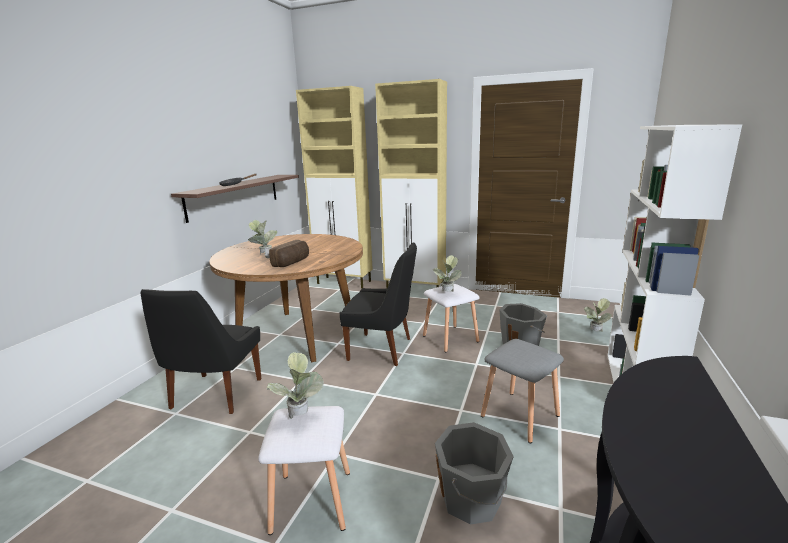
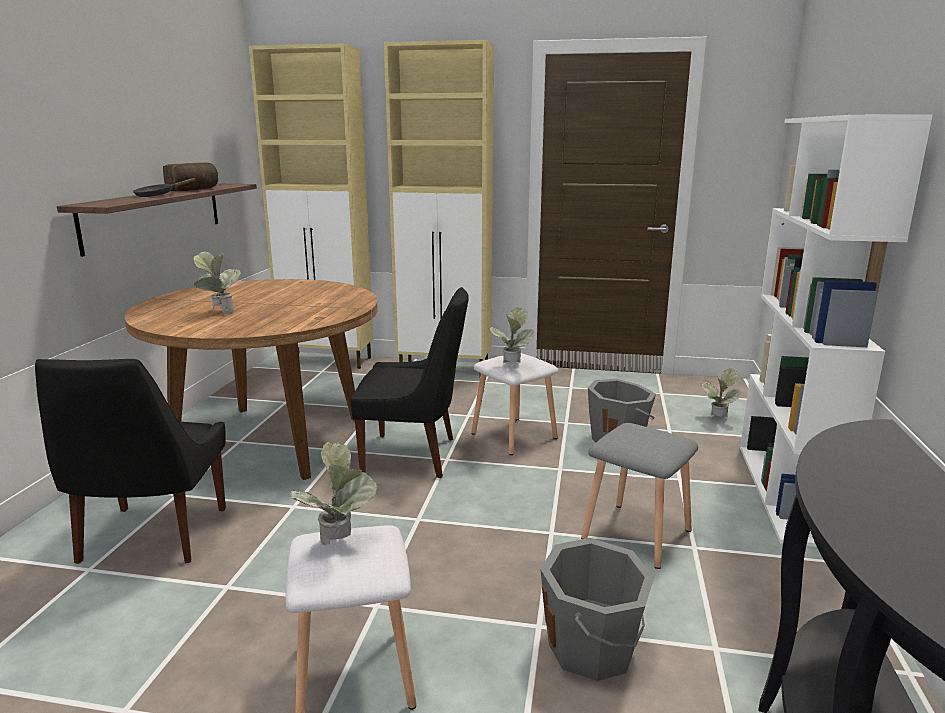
camera: 10 degrees left, 0 degrees up
bread [269,240,309,267] -> bread moved to [163,162,218,191]

